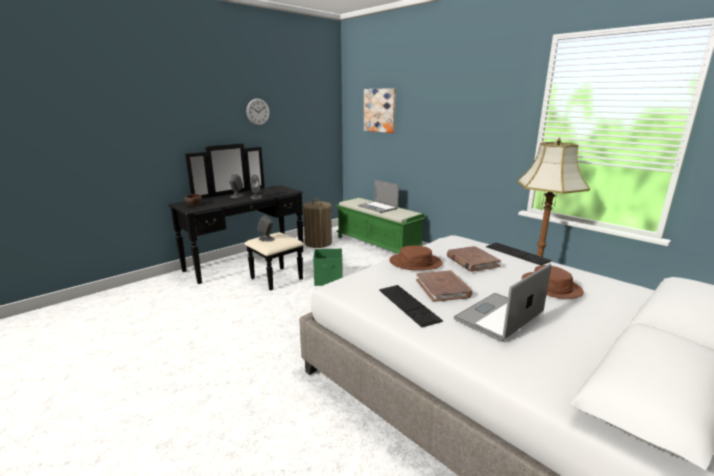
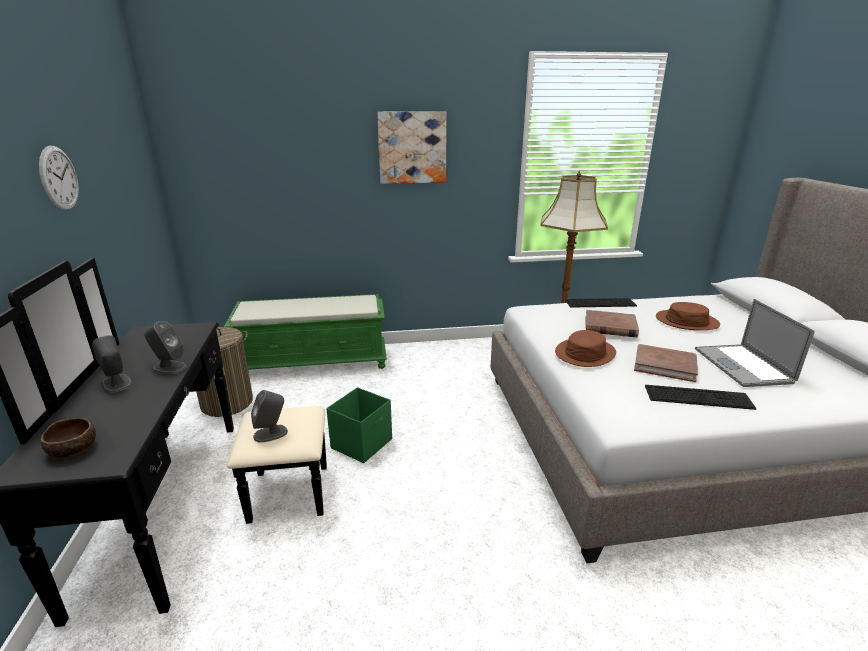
camera: 55 degrees left, 5 degrees up
laptop [358,180,399,213] -> none
picture [364,88,396,133] -> picture moved to [377,111,447,184]

